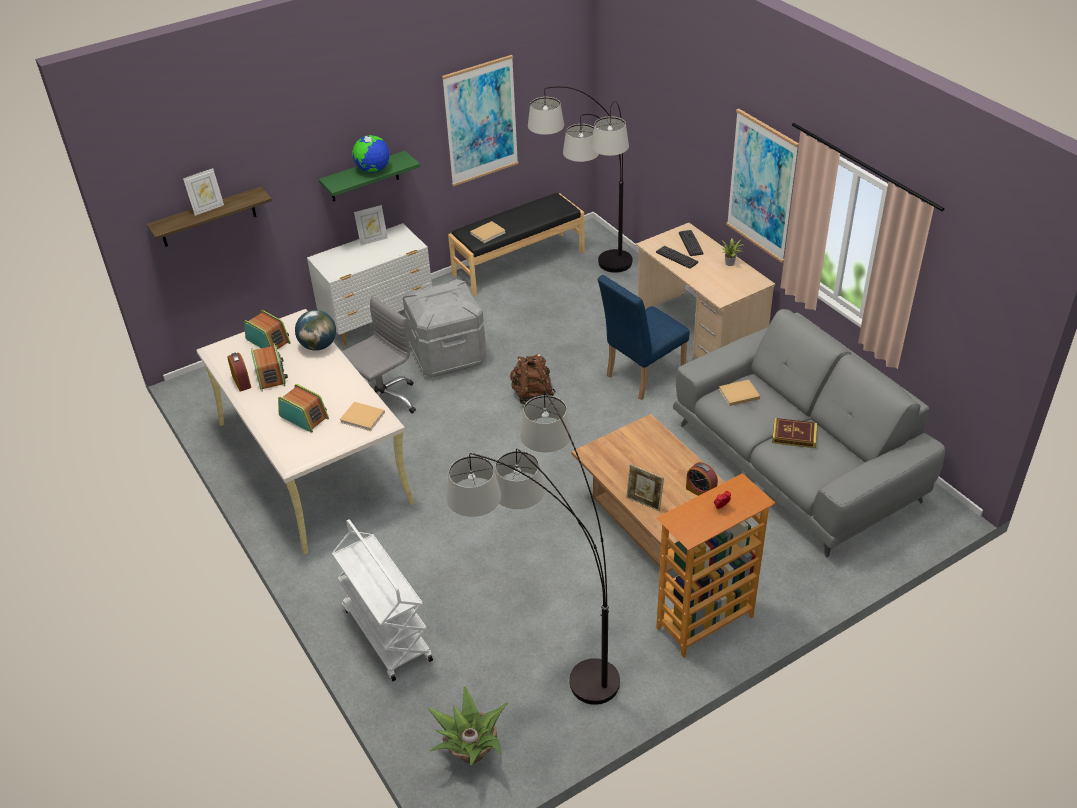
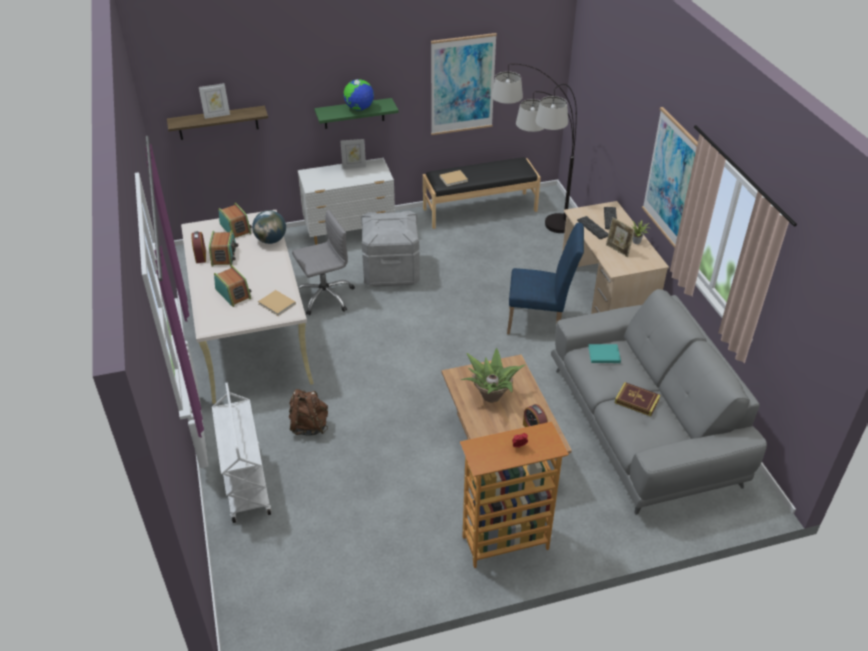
camera: 15 degrees right, 0 degrees up
potted plant [428,687,508,766] -> potted plant moved to [461,348,525,403]
floor lamp [447,392,620,705] -> none
brown backpack [510,353,556,404] -> brown backpack moved to [289,389,328,436]
blue chair [598,275,689,400] -> blue chair turned 150 degrees counterclockwise [507,223,584,334]
picture frame [626,464,664,511] -> picture frame moved to [606,217,635,257]
beige book [719,380,760,406] -> turquoise book [588,344,621,363]

